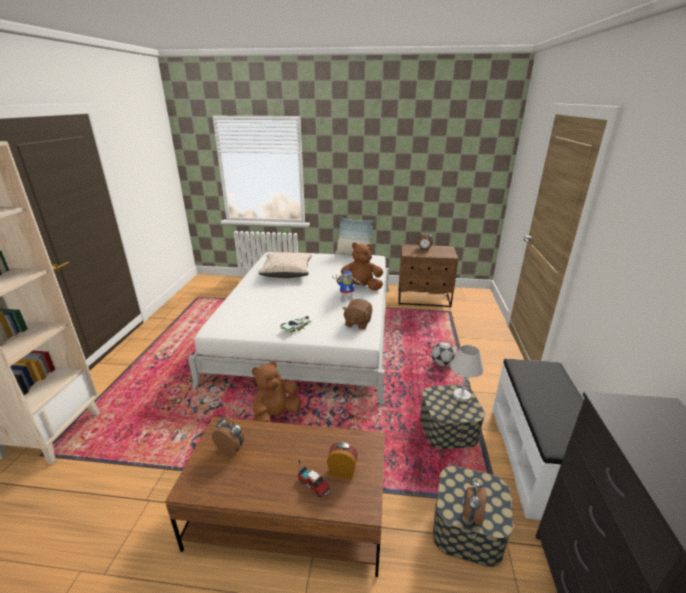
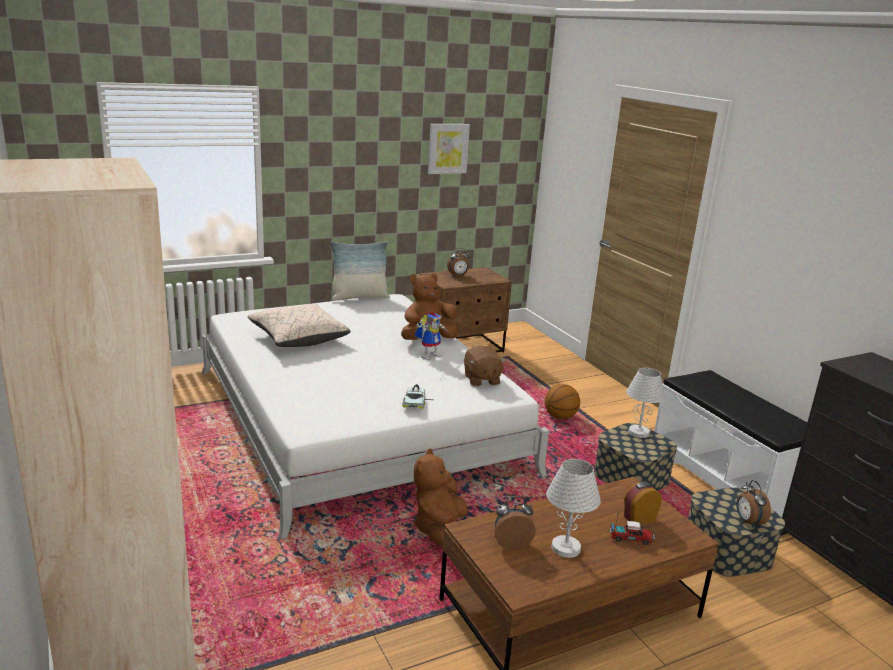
camera: 35 degrees left, 5 degrees down
football [431,342,457,367] -> basketball [545,384,580,419]
none -> picture [428,124,470,174]
none -> white table lamp [546,459,601,558]

